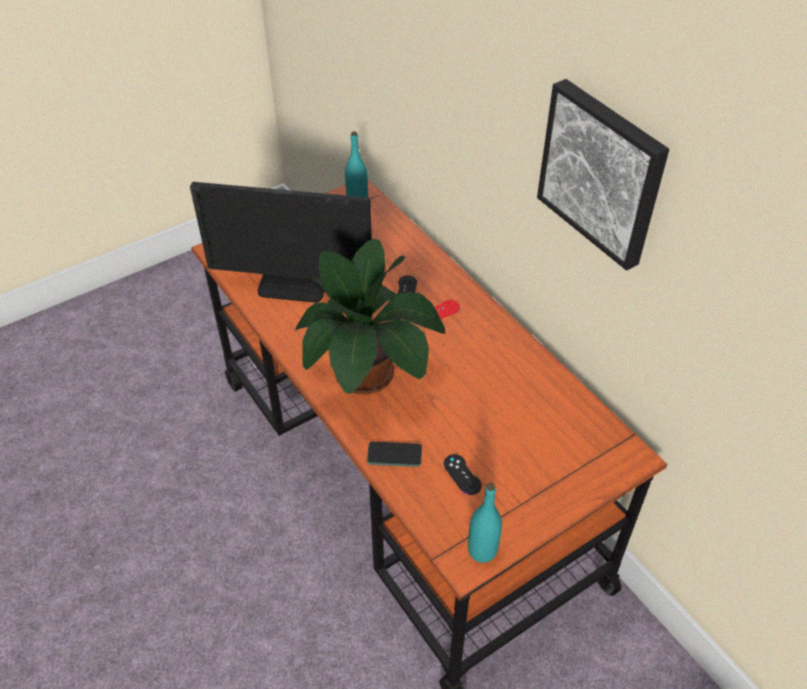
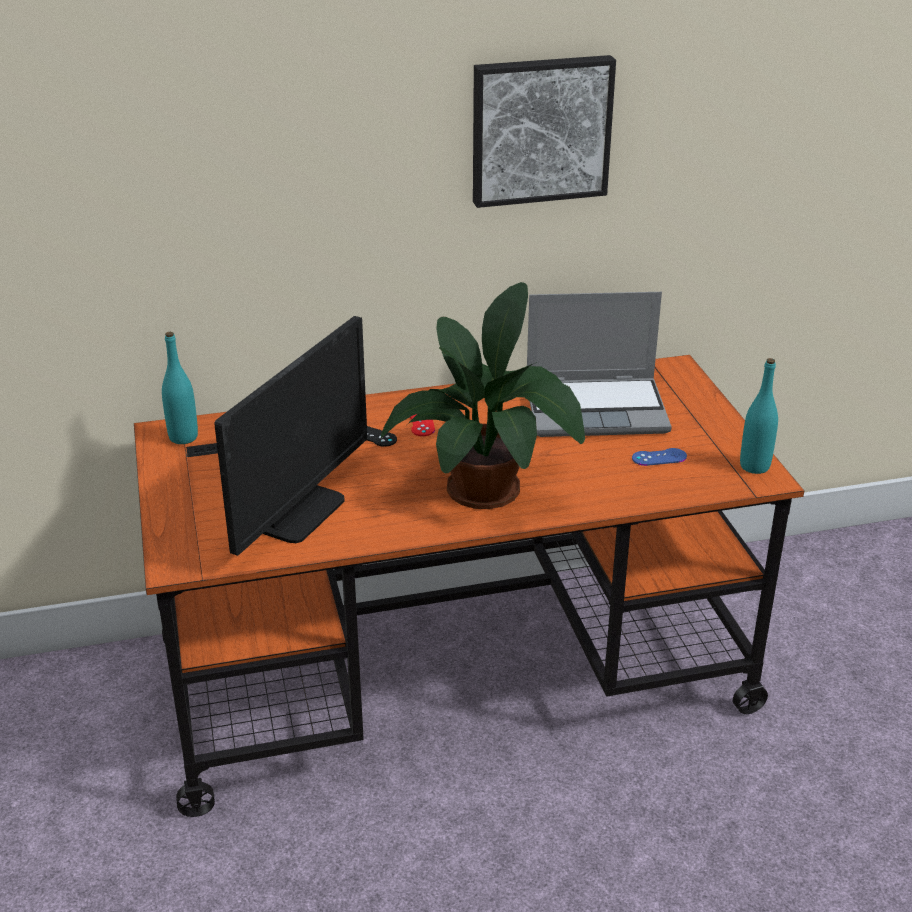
camera: 70 degrees left, 15 degrees down
phone [367,442,422,467] -> none
black game controller [444,454,482,495] -> blue game controller [632,448,687,466]
none -> laptop [527,292,672,437]

